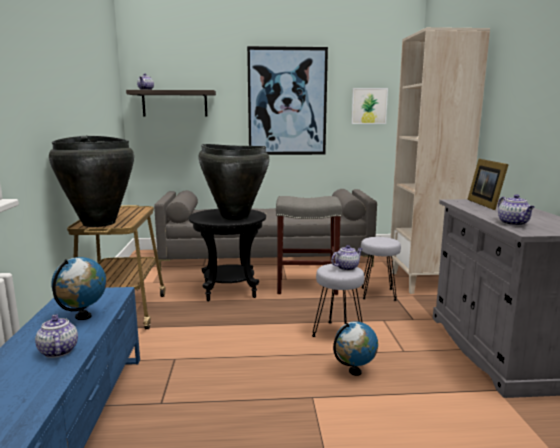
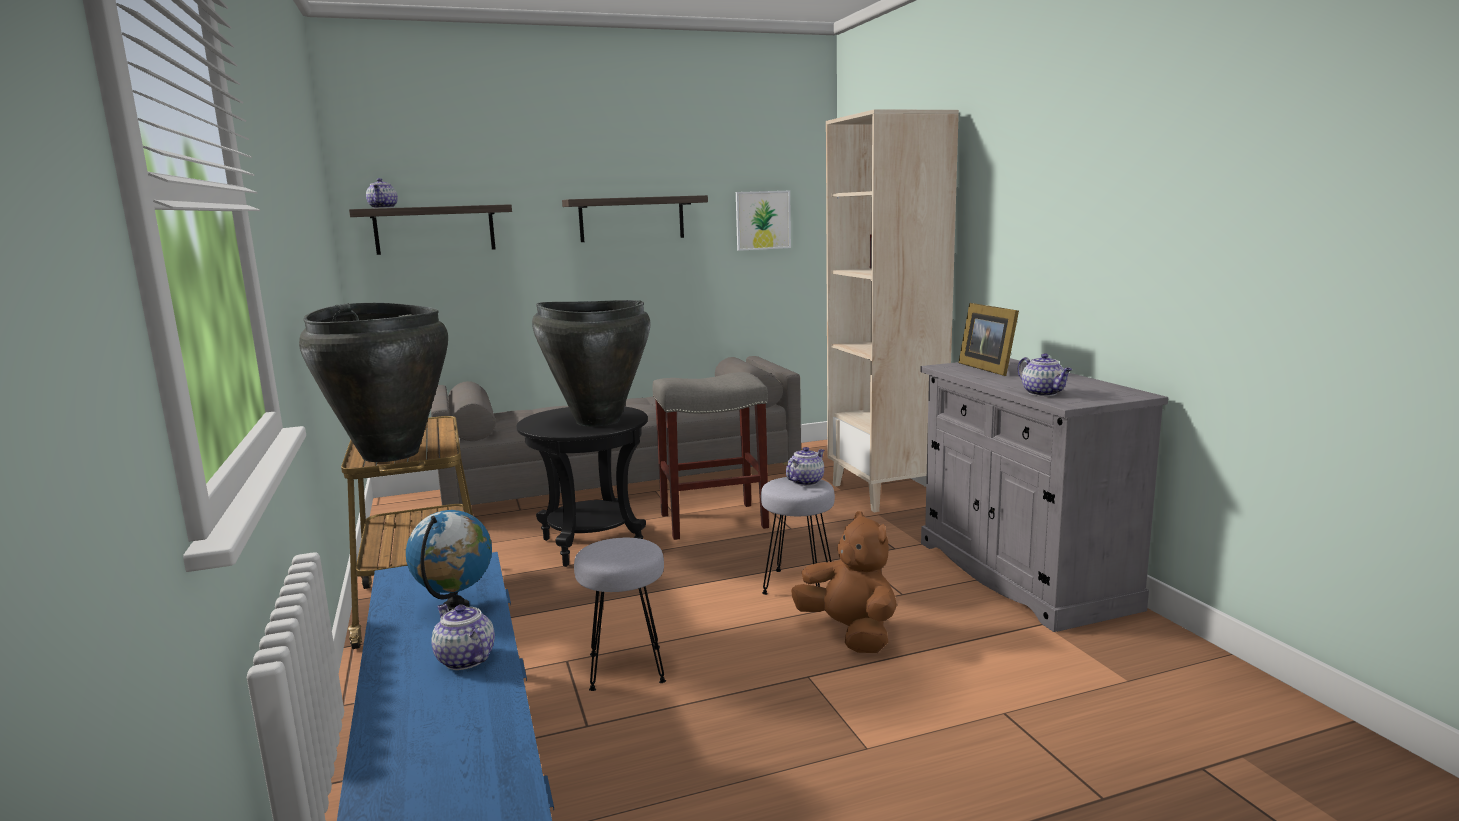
camera: 15 degrees left, 0 degrees up
picture [247,46,328,155] -> shelf [562,195,708,242]
globe [333,322,378,376] -> brown plush toy [791,511,897,653]
grey stool [361,237,401,301] -> grey stool moved to [574,538,666,691]

